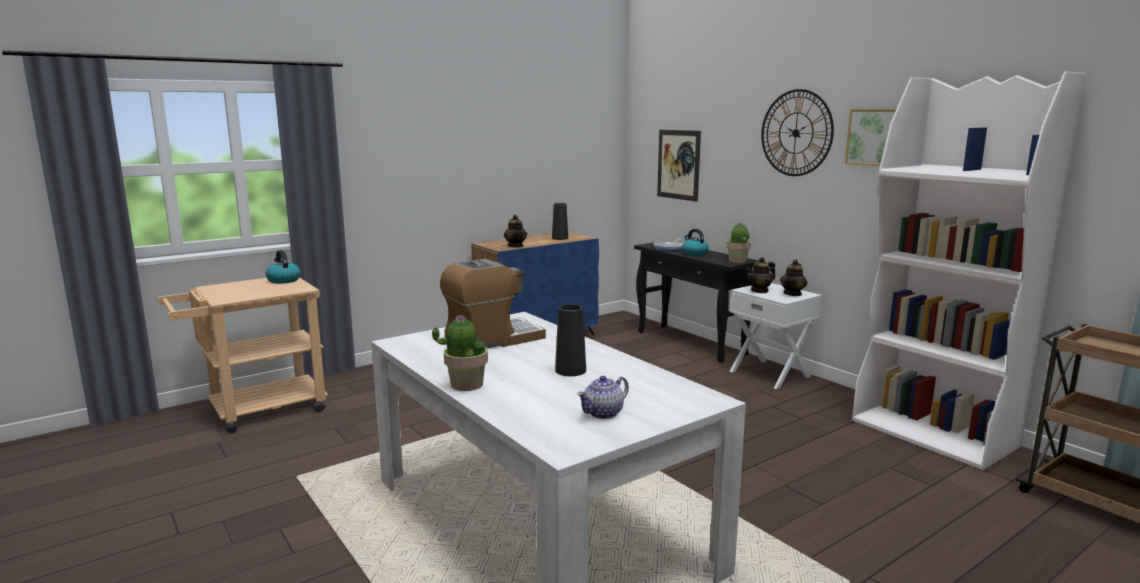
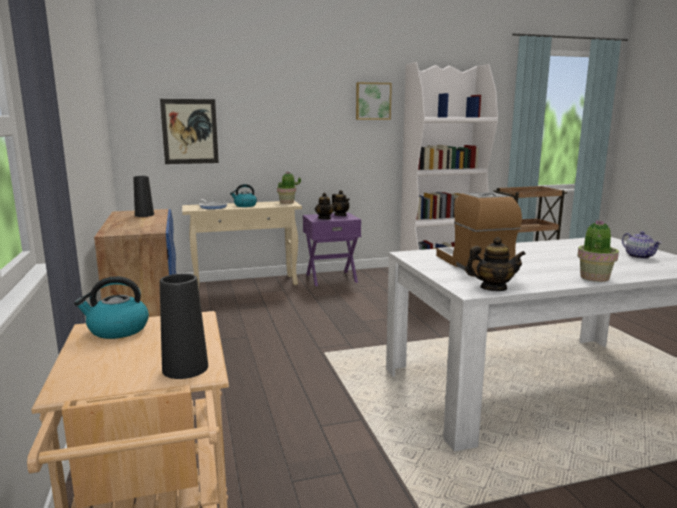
camera: 70 degrees left, 0 degrees up
teapot [504,215,527,247] -> teapot moved to [465,237,526,291]
black vase [555,304,586,376] -> black vase moved to [160,274,208,379]
black console table [634,242,759,363] -> beige console table [182,201,302,289]
white nightstand [729,283,822,389] -> purple nightstand [303,213,361,286]
wall clock [761,89,834,176] -> none

